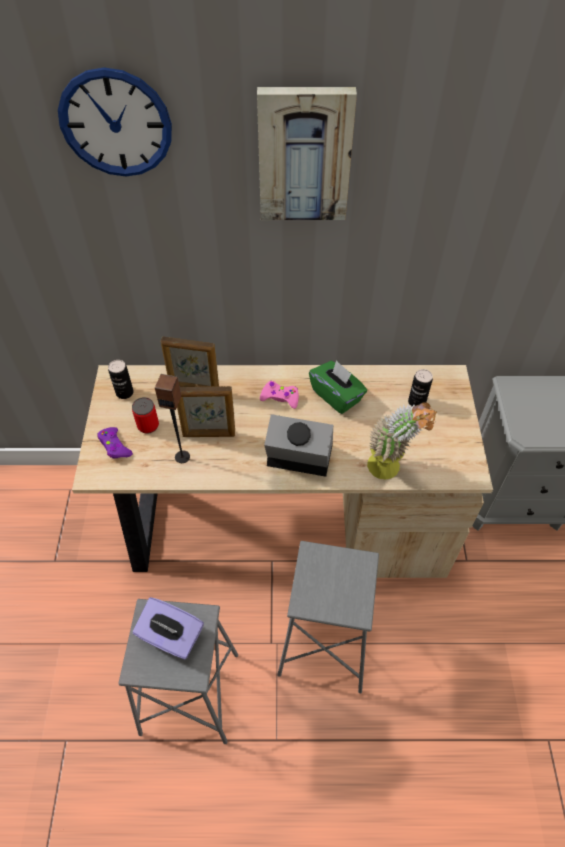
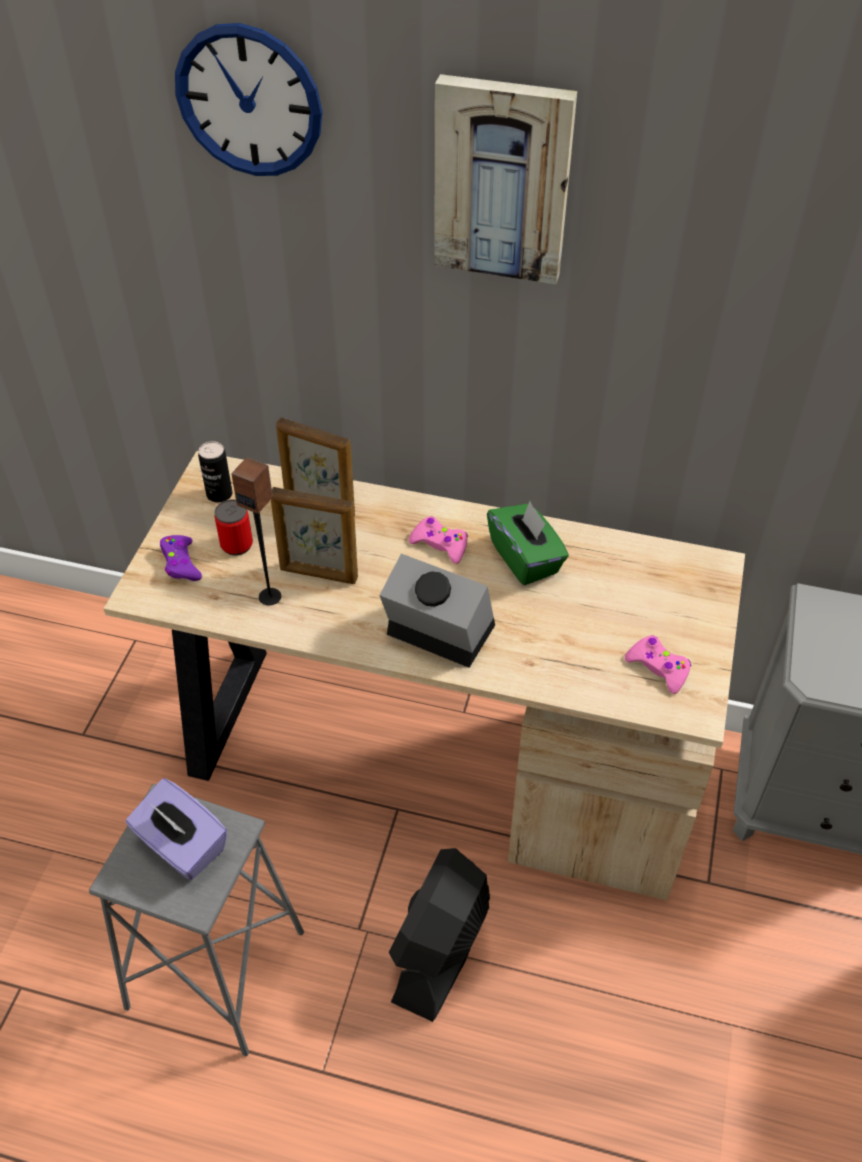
camera: 15 degrees right, 5 degrees down
grey stool [277,541,379,693] -> black fan [389,848,490,1022]
potted plant [367,402,437,480] -> none
can [408,369,433,406] -> none
none -> pink game controller [625,635,691,694]

